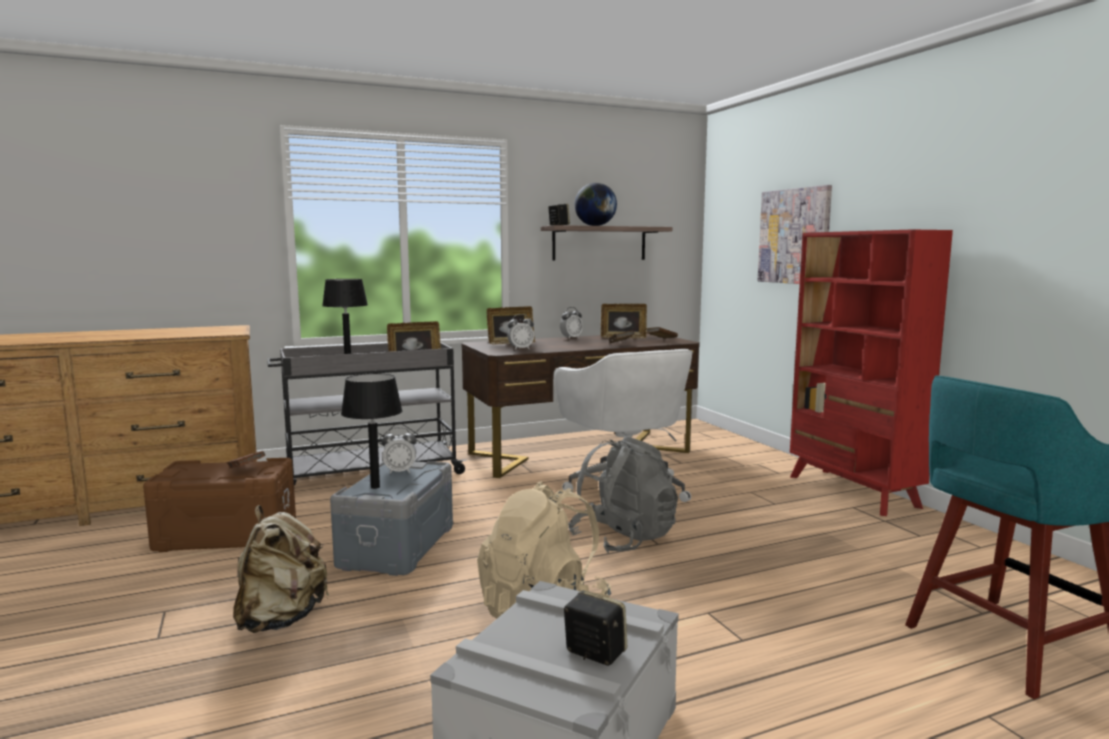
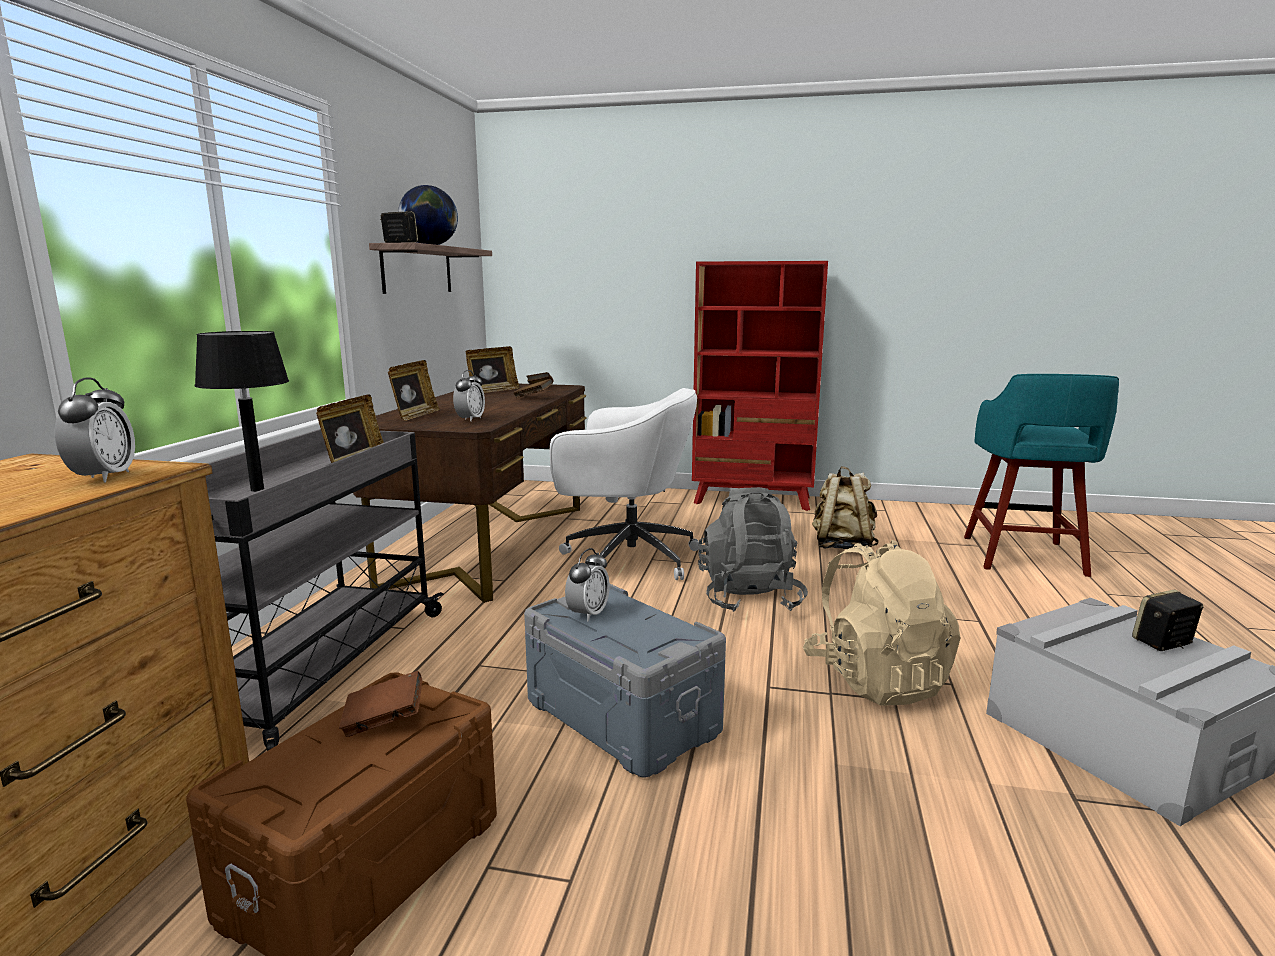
camera: 55 degrees left, 5 degrees up
beige backpack [233,505,329,633] -> beige backpack moved to [812,466,879,549]
black table lamp [341,373,402,489] -> none
alarm clock [560,307,583,339] -> alarm clock moved to [55,377,135,483]
picture [758,185,832,284] -> none

